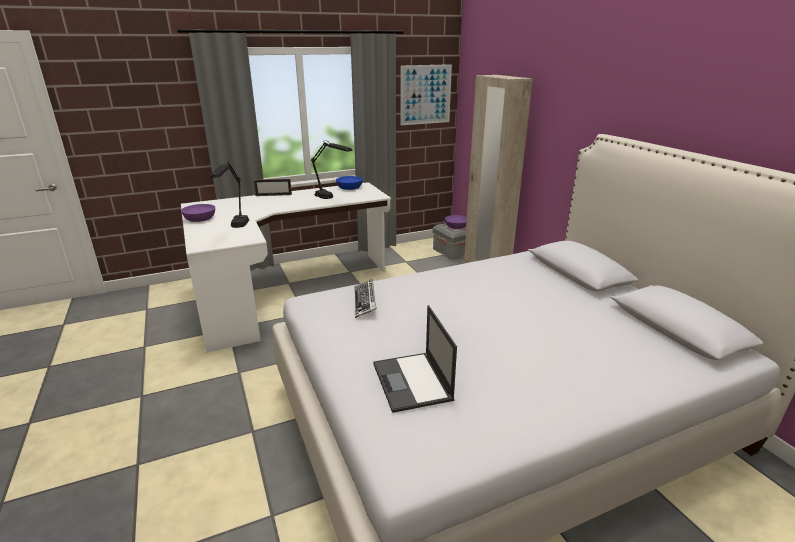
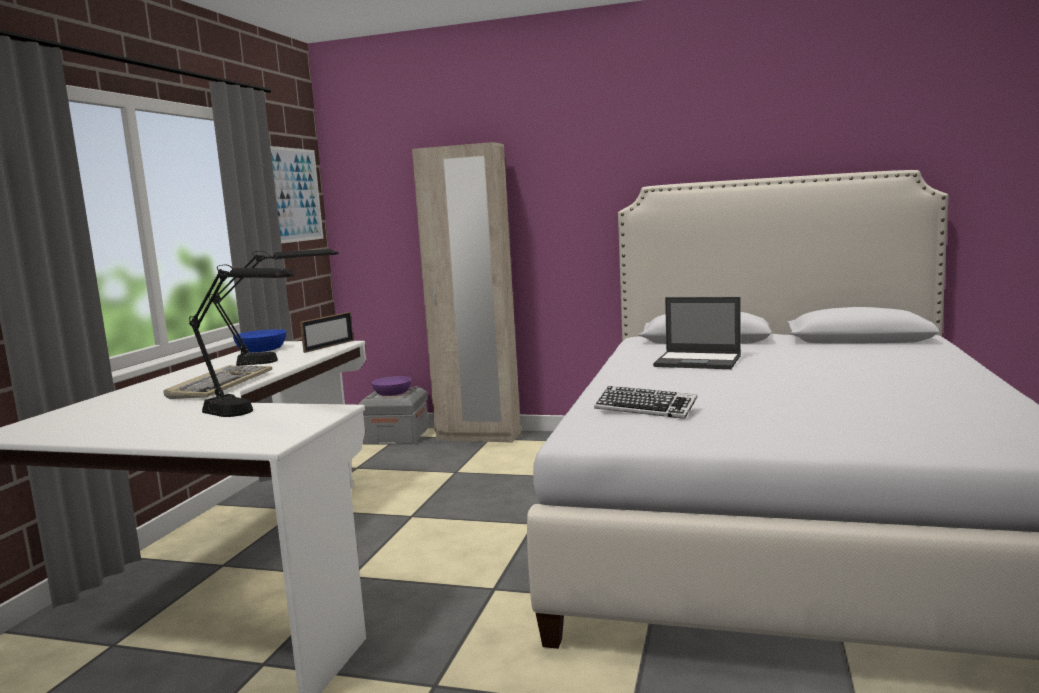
camera: 50 degrees left, 15 degrees down
purple bowl [181,204,215,222] -> none
picture frame [254,179,292,196] -> picture frame moved to [300,312,353,353]
laptop [373,305,457,413] -> laptop moved to [653,297,741,369]
none -> keyboard [164,365,272,399]

